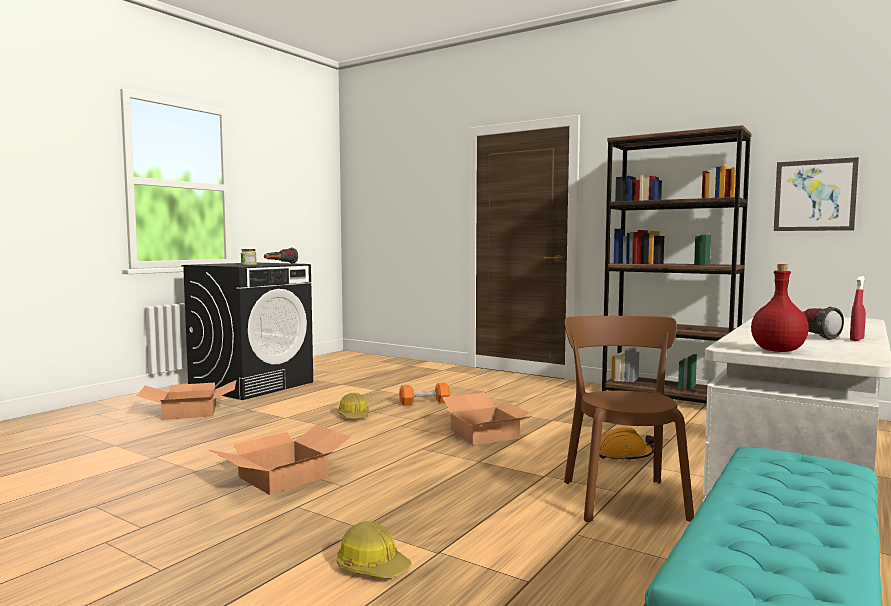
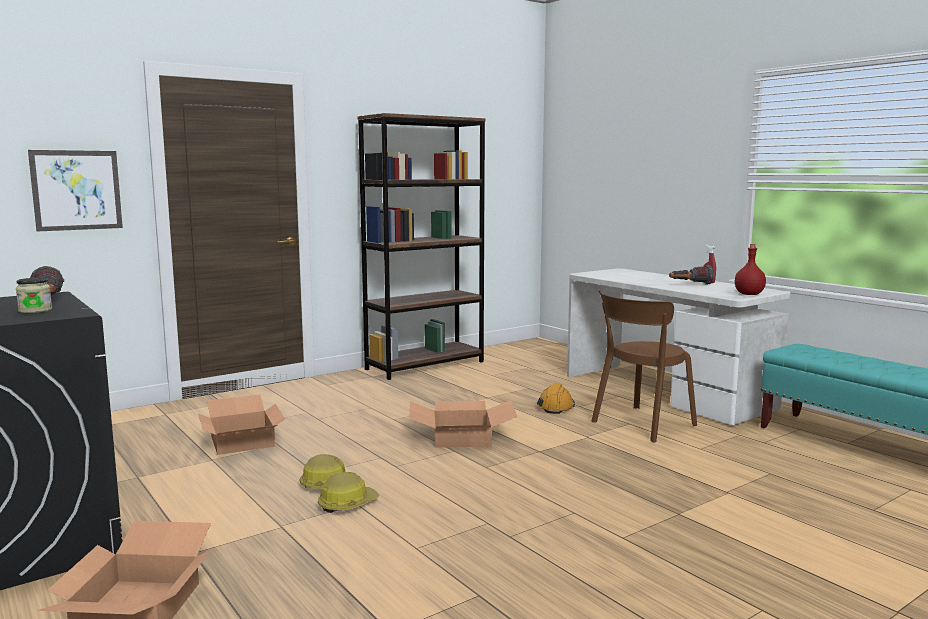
camera: 70 degrees left, 5 degrees up
cardboard box [210,424,350,495] -> cardboard box moved to [198,394,285,455]
hard hat [337,521,412,578] -> hard hat moved to [318,472,380,513]
orange dumbbell [399,382,450,406] -> none
brown chair [564,316,694,522] -> brown chair turned 60 degrees counterclockwise [591,291,697,442]
picture [774,157,859,231] -> picture moved to [28,150,123,231]

